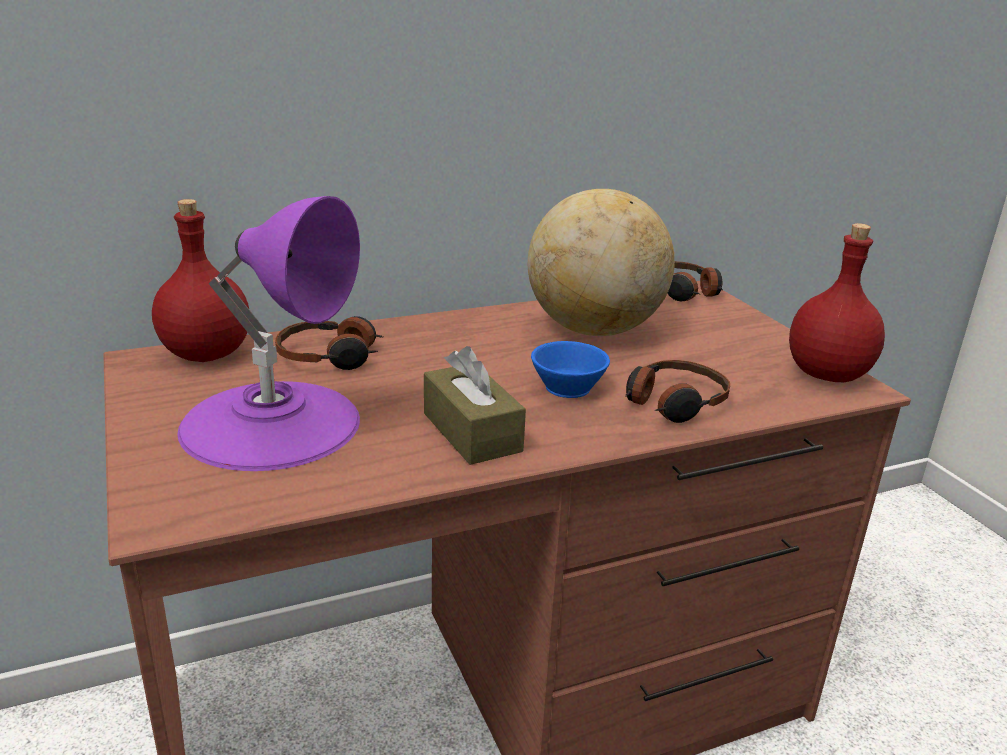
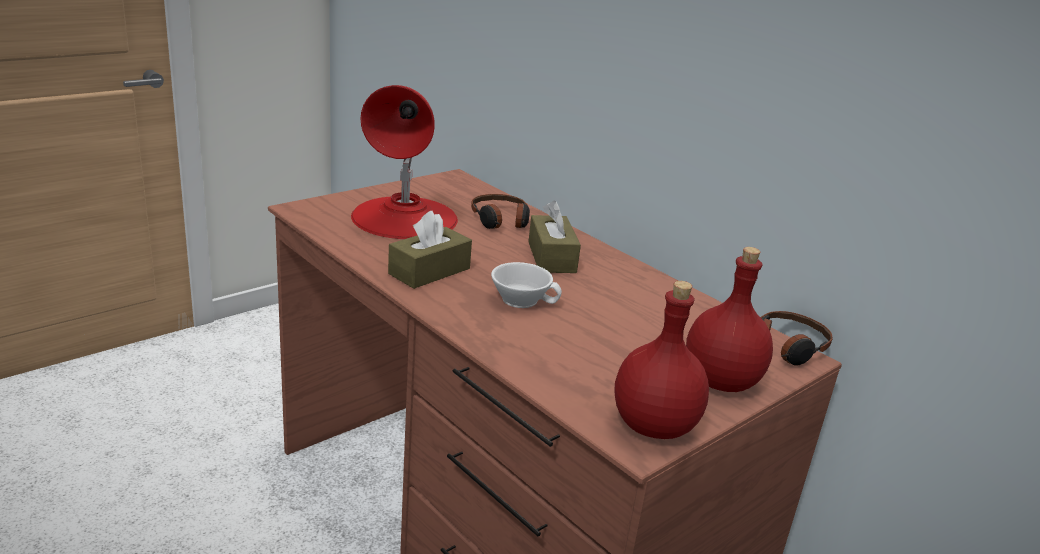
camera: 70 degrees right, 0 degrees up
red bottle [152,199,249,362] -> red bottle moved to [686,247,773,392]
purple table lamp [177,196,360,471] -> red table lamp [351,85,458,239]
globe [528,189,675,336] -> none
blue cup [531,341,610,398] -> white cup [491,262,562,308]
headphones [625,360,730,423] -> none
none -> brown tissue box [528,200,581,273]

